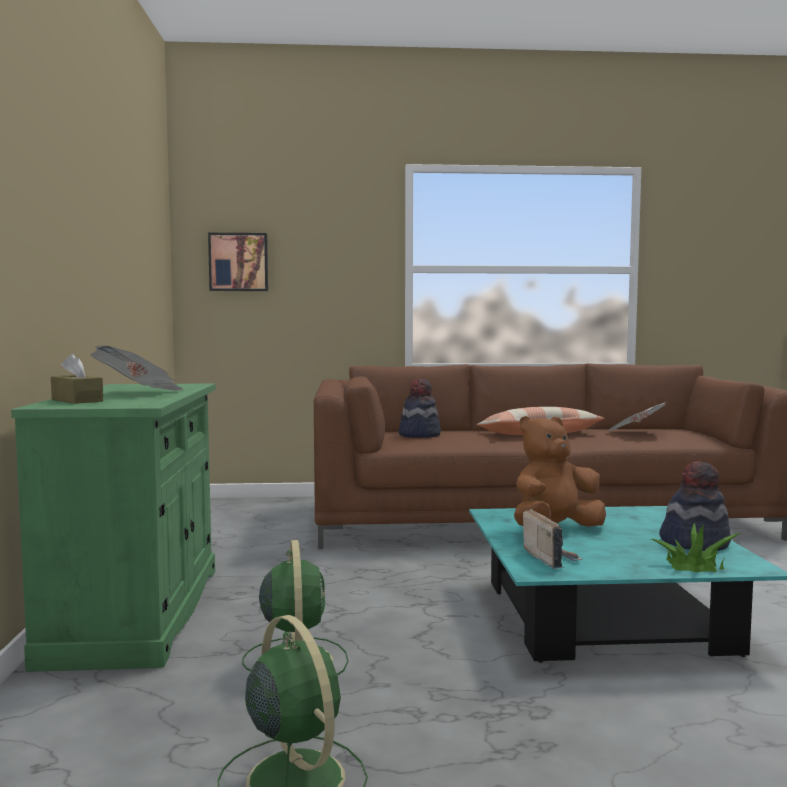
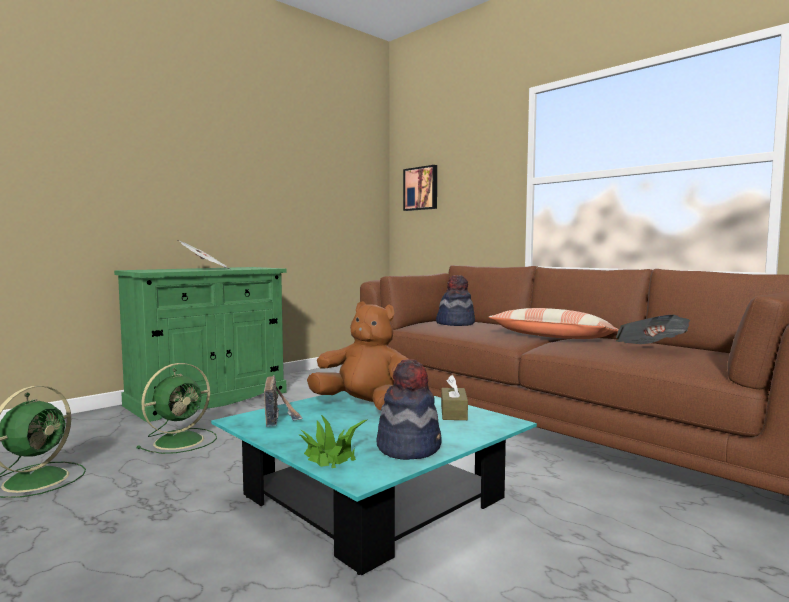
camera: 50 degrees right, 0 degrees up
brown tissue box [51,354,103,404] -> brown tissue box moved to [441,375,468,420]
radio [523,509,583,569] -> radio turned 45 degrees counterclockwise [264,375,303,427]

